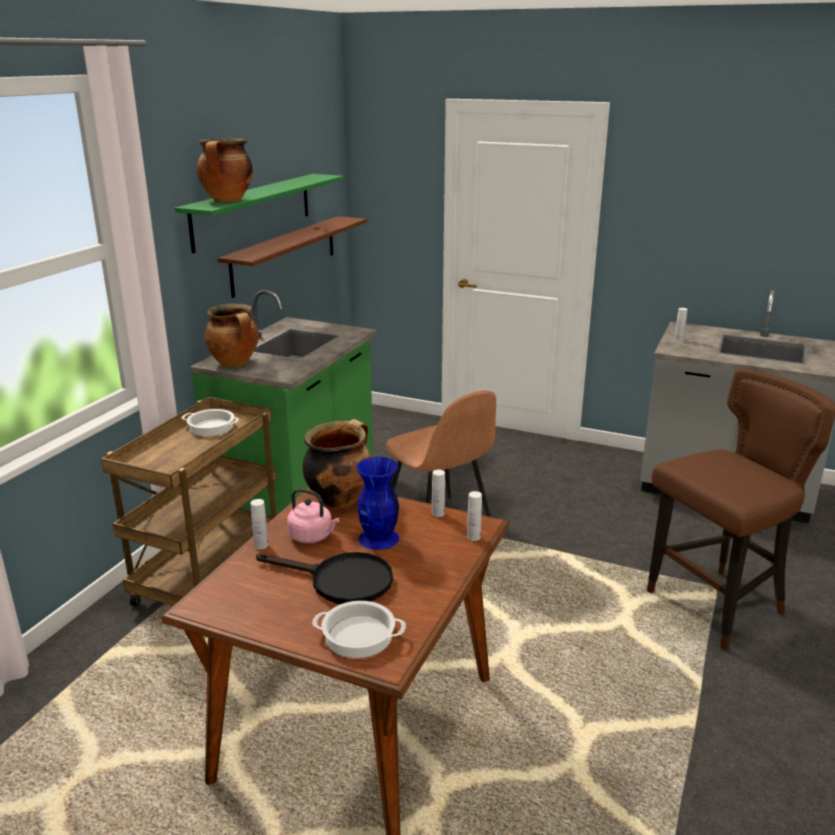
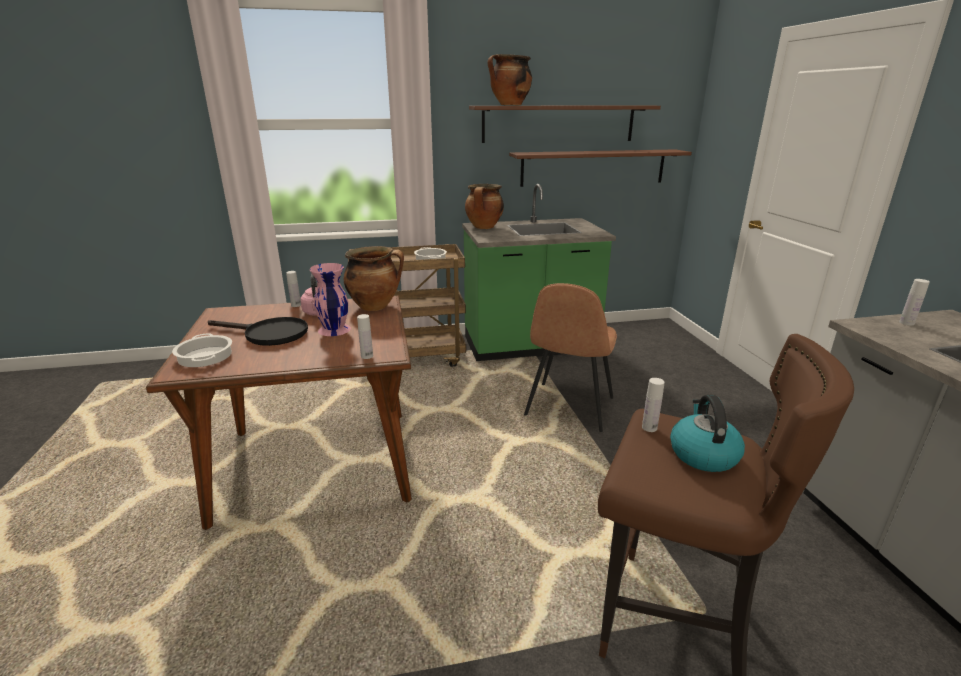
camera: 55 degrees right, 0 degrees up
green shelf [175,174,344,253] -> brown shelf [469,105,661,143]
black frying pan [256,552,393,604] -> black frying pan turned 60 degrees counterclockwise [208,317,308,346]
blue vase [356,457,399,550] -> pink vase [310,263,351,336]
white bottle [432,470,445,517] -> white bottle moved to [642,378,665,432]
none -> kettle [670,395,745,472]

